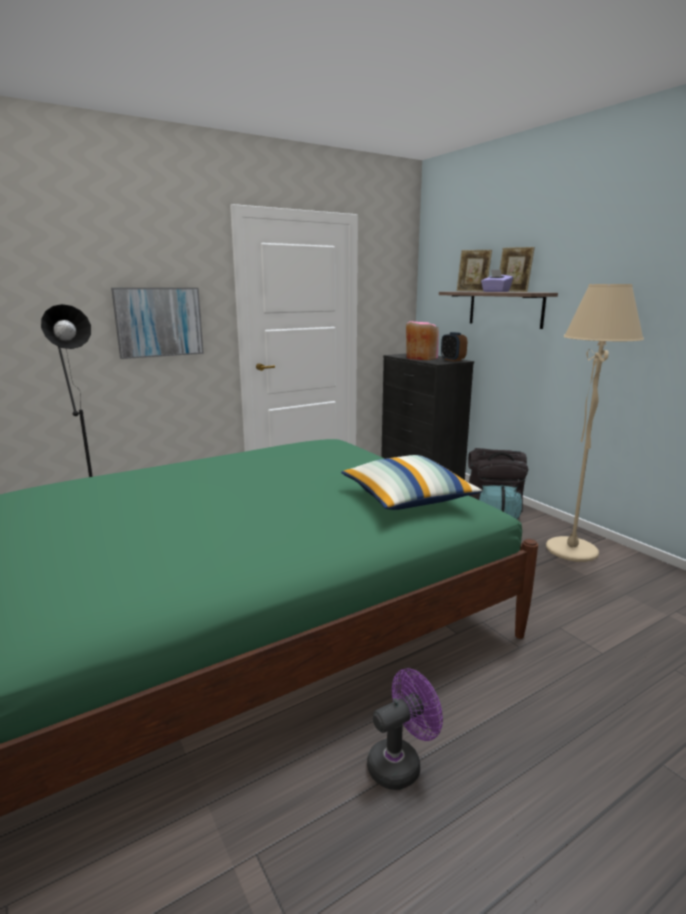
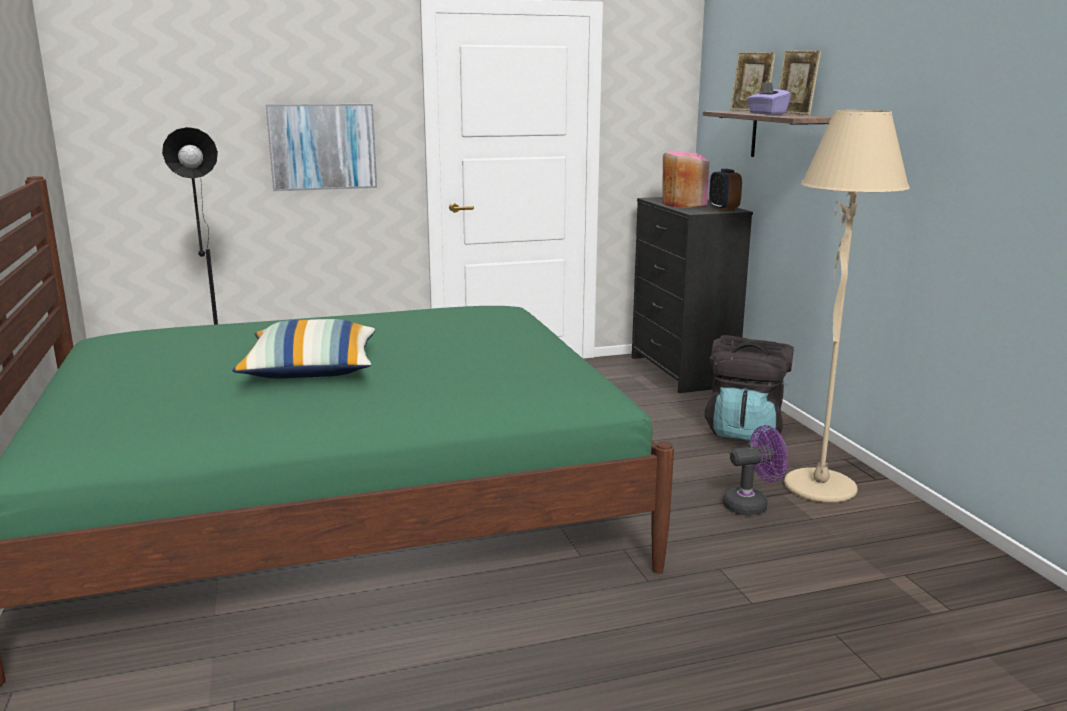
camera: 15 degrees right, 0 degrees up
pillow [341,455,482,510] -> pillow moved to [232,319,375,378]
purple fan [367,668,443,790] -> purple fan moved to [723,425,788,515]

